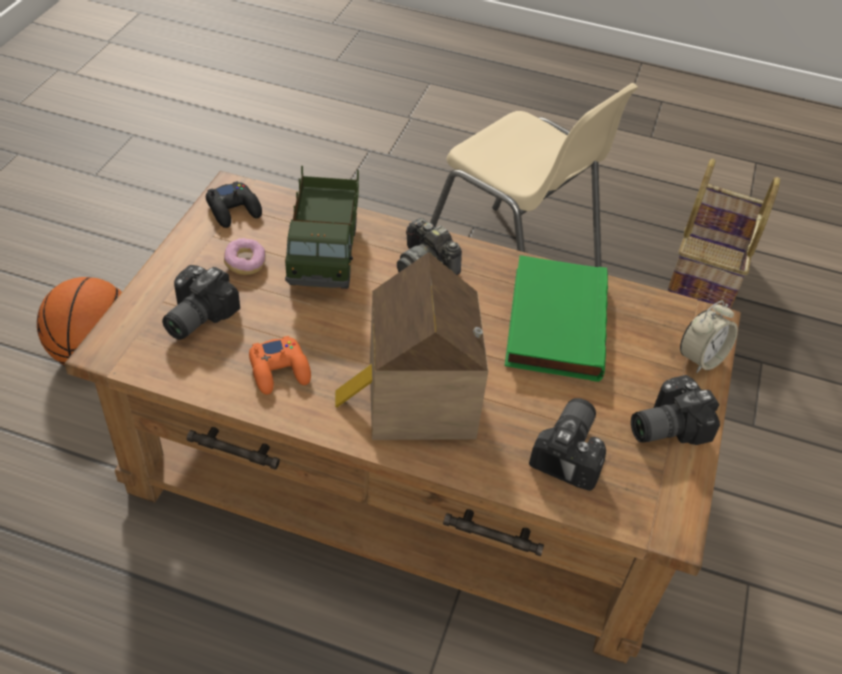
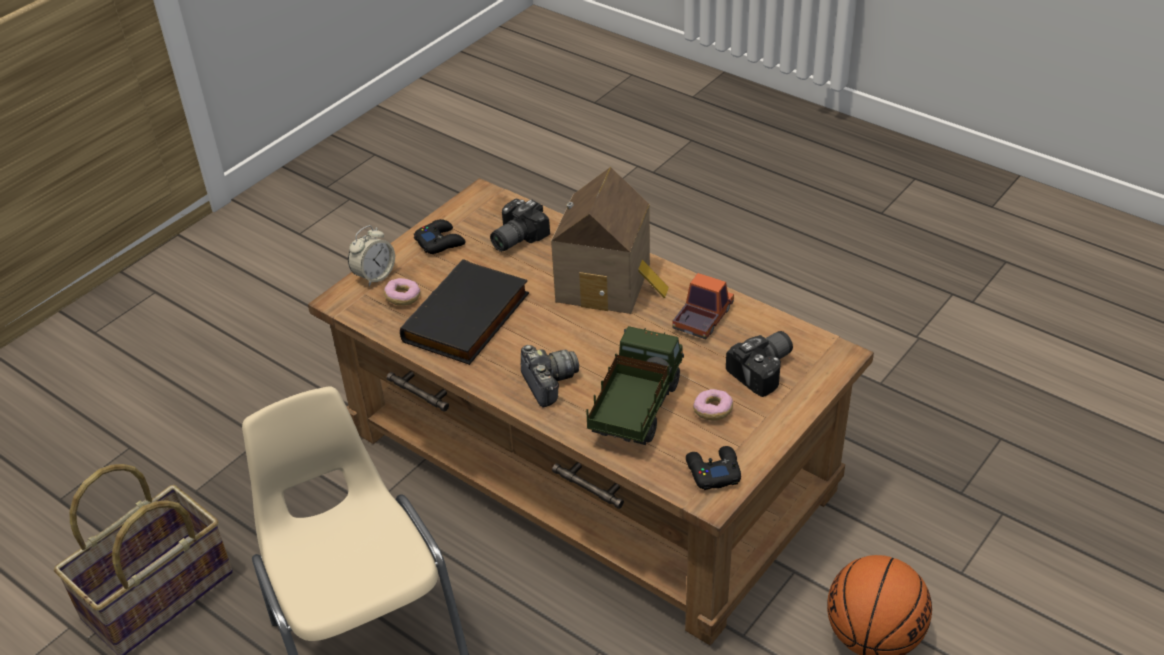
camera: 155 degrees left, 5 degrees down
orange game controller [249,336,311,395] -> toy truck [673,273,734,340]
green book [505,255,608,382] -> black book [400,259,529,365]
camera [631,375,720,445] -> black game controller [413,219,465,254]
alarm clock [680,301,738,373] -> alarm clock turned 150 degrees clockwise [348,225,395,287]
none -> donut [384,278,420,306]

